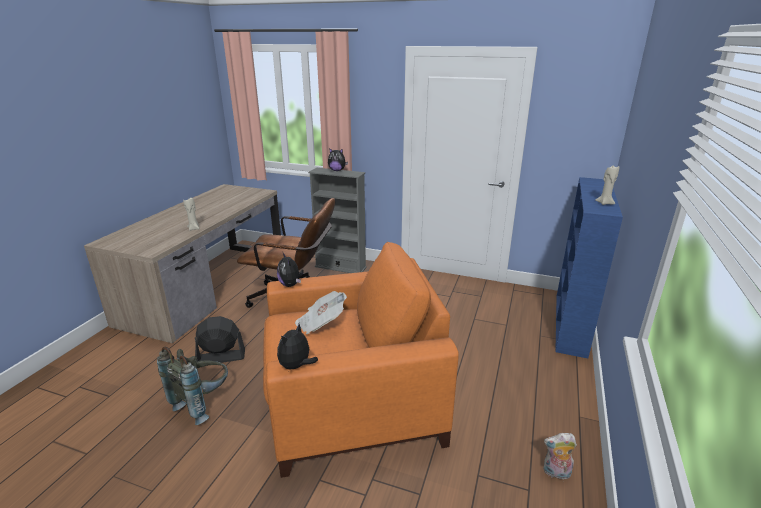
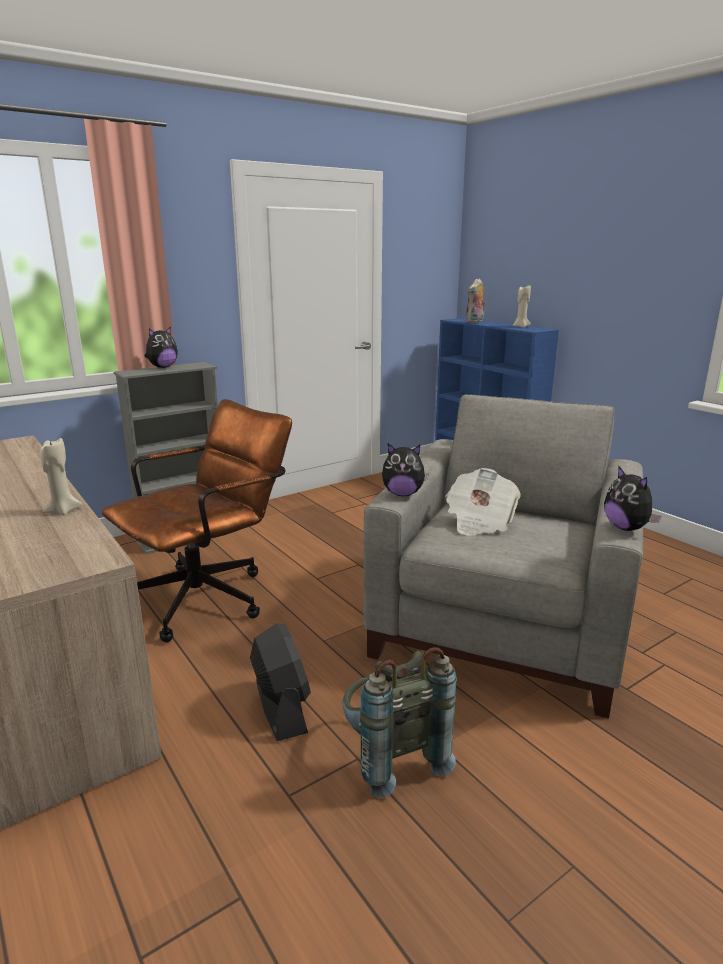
camera: 55 degrees left, 5 degrees down
black fan [195,316,245,363] -> black fan turned 135 degrees clockwise [250,623,311,741]
orange armchair [263,242,459,478] -> grey armchair [363,394,643,719]
plush toy [543,433,577,479] -> plush toy moved to [466,278,485,323]

